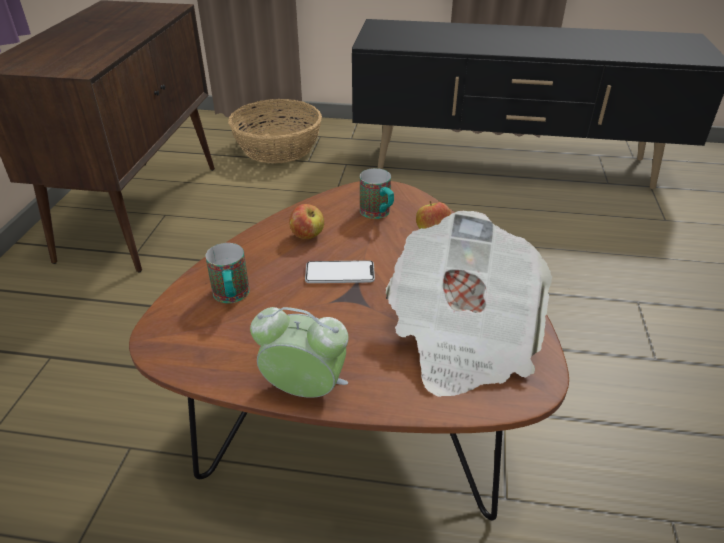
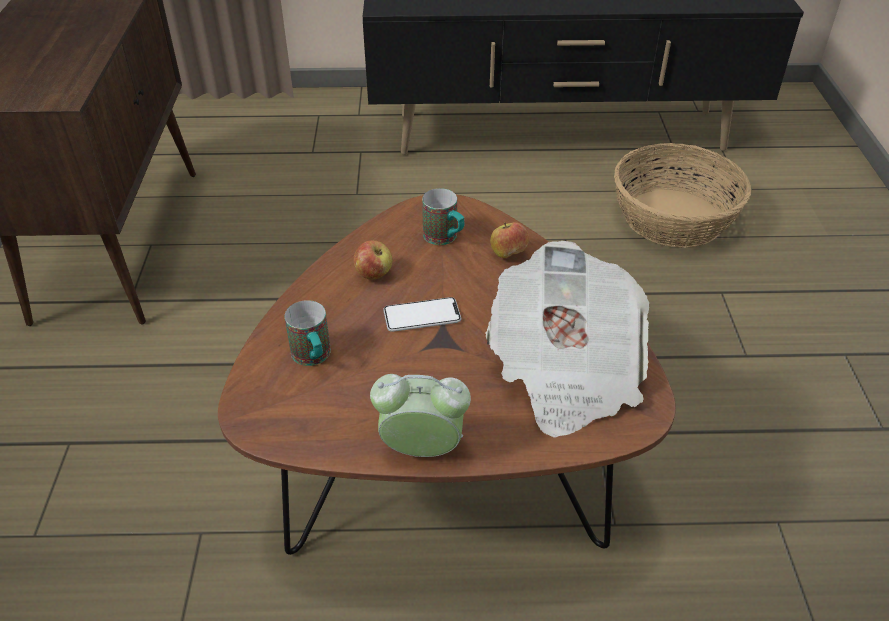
camera: 10 degrees left, 5 degrees up
basket [228,99,322,163] -> basket moved to [614,143,751,248]

